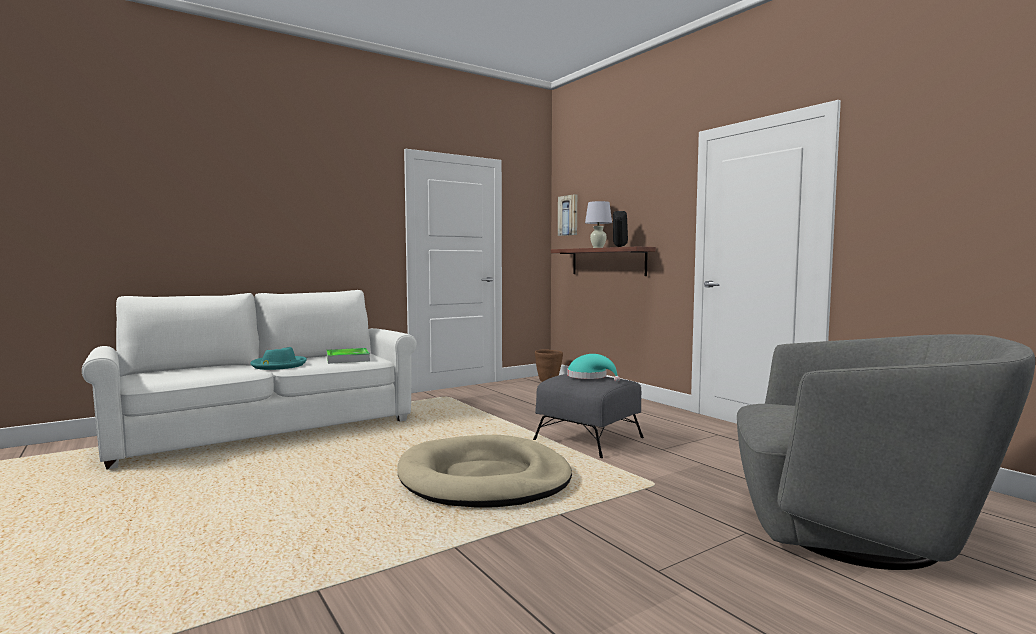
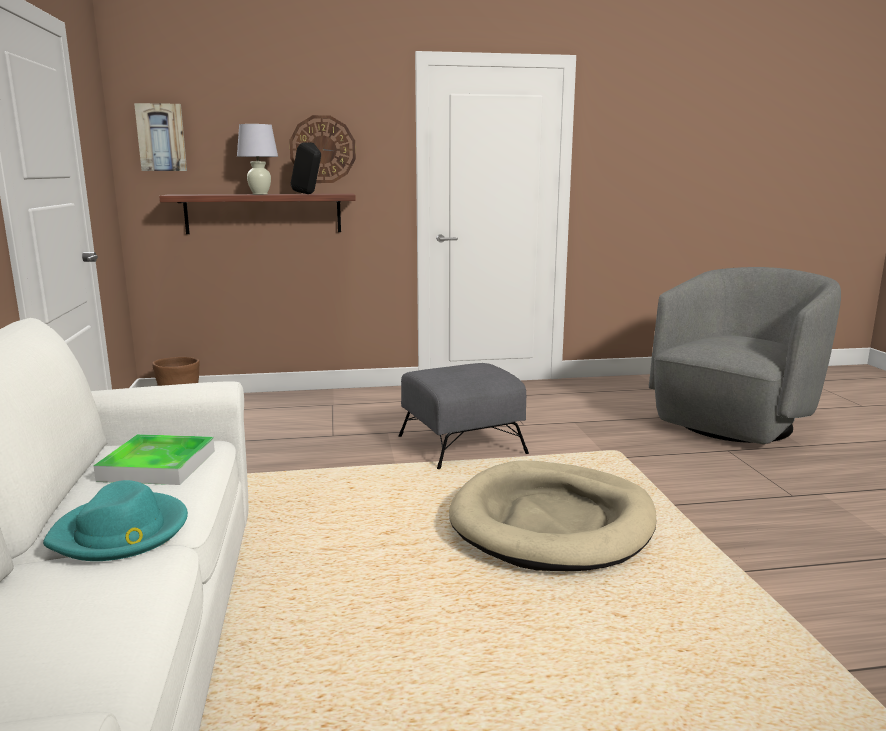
camera: 65 degrees left, 10 degrees up
turquoise hat [567,354,620,382] -> none
none -> wall clock [289,115,356,183]

